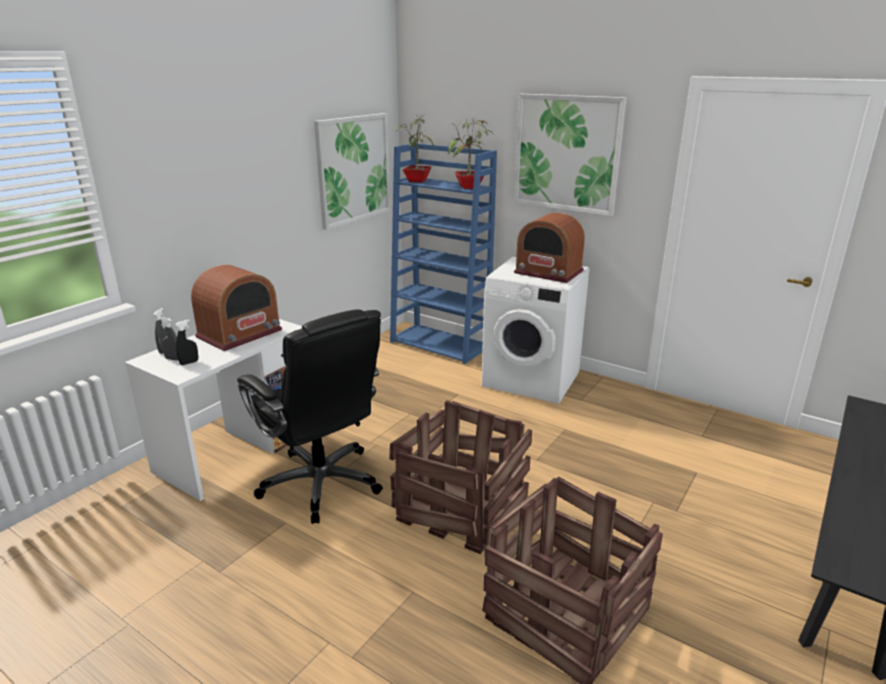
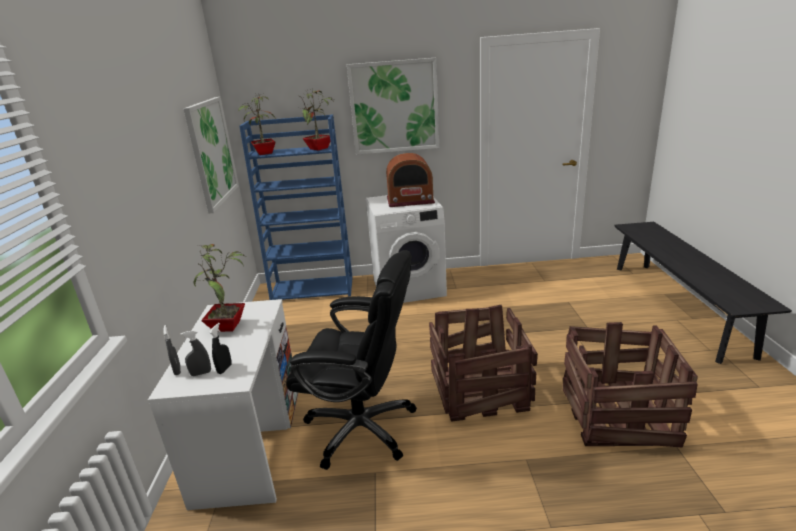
camera: 35 degrees left, 0 degrees up
radio [191,265,282,351] -> potted plant [194,244,246,332]

